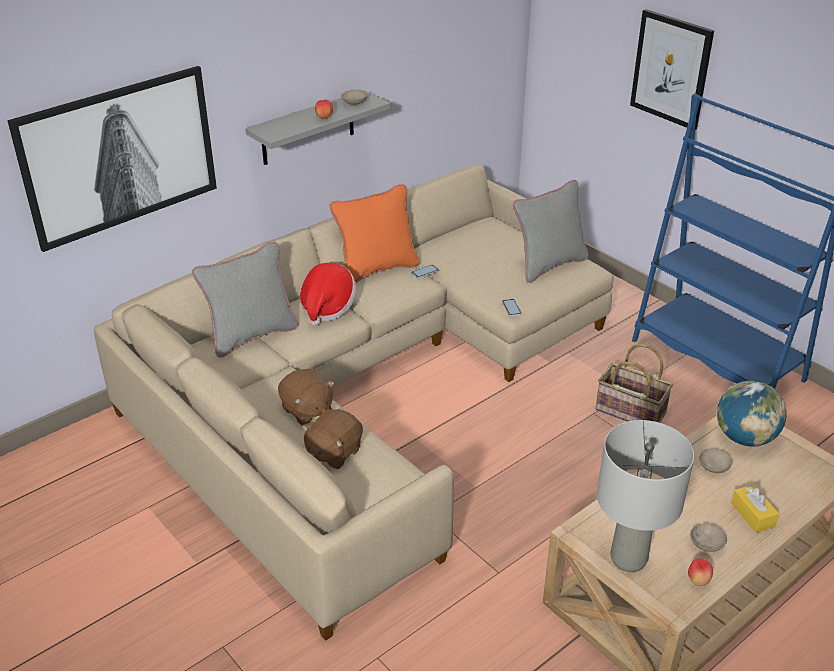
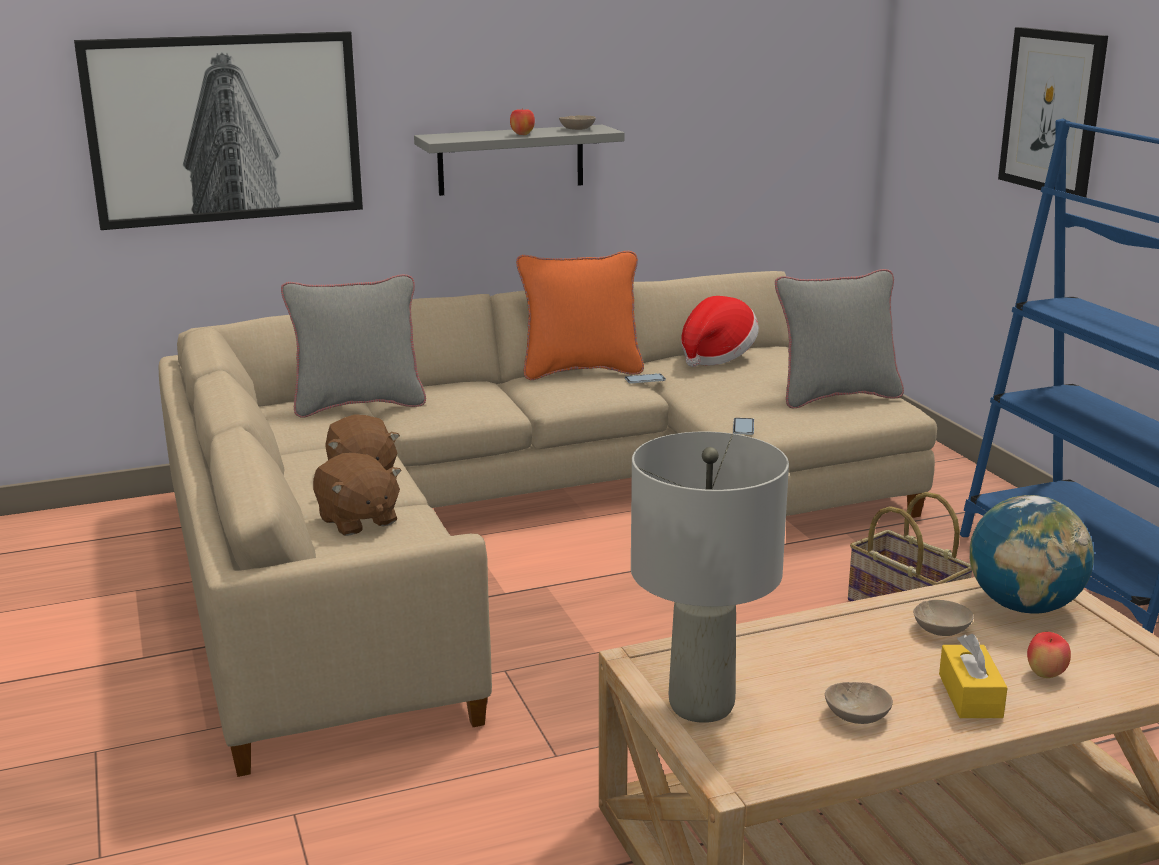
camera: 20 degrees right, 15 degrees down
hat [300,263,357,326] -> hat moved to [681,296,759,367]
brown plush toy [302,409,363,469] -> brown plush toy turned 90 degrees counterclockwise [313,453,402,536]
apple [688,558,713,586] -> apple moved to [1027,632,1071,678]

